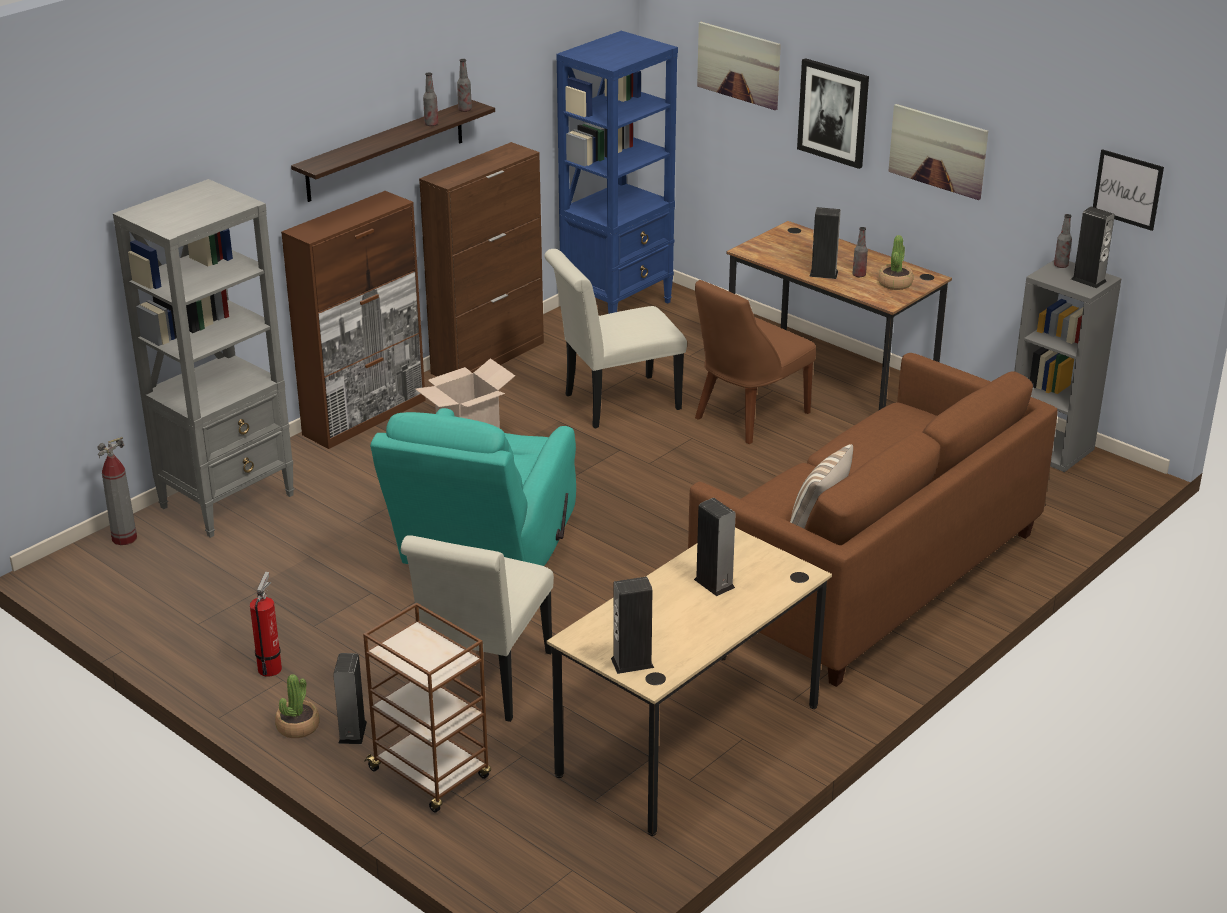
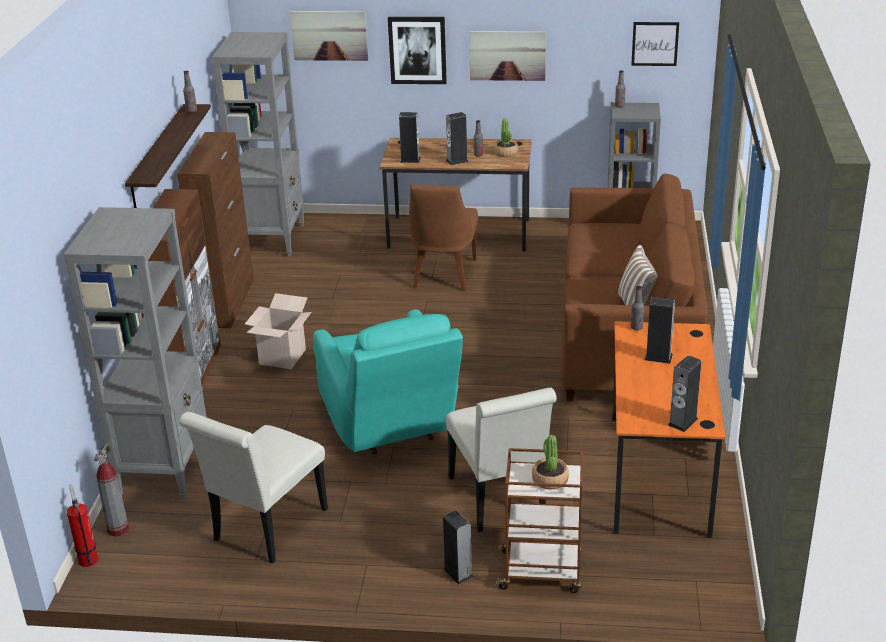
camera: 35 degrees left, 0 degrees up
fire extinguisher [250,572,282,677] -> fire extinguisher moved to [67,484,98,567]
potted plant [275,674,320,738] -> potted plant moved to [532,435,569,490]
bottle [423,72,438,126] -> bottle moved to [631,286,644,330]
white chair [544,249,687,428] -> white chair moved to [179,412,328,563]
beige desk [547,528,832,836] -> orange desk [612,321,726,538]
blue bookcase [556,31,678,314] -> grey bookcase [212,32,305,256]
speaker [1071,207,1115,288] -> speaker moved to [399,112,421,163]

